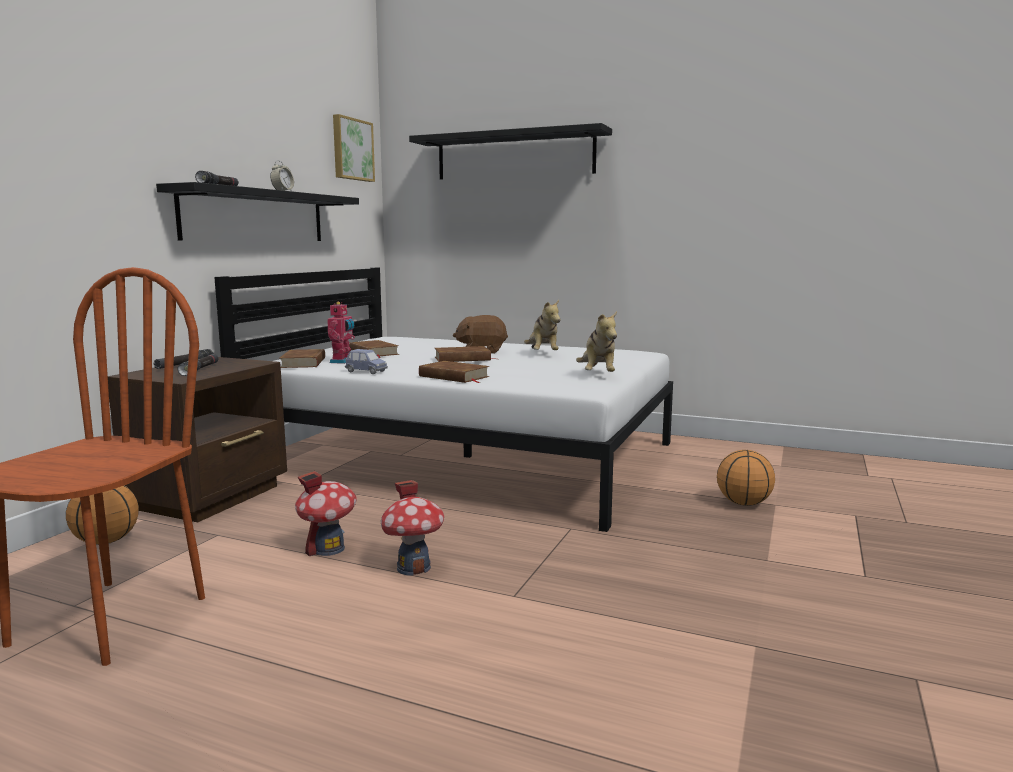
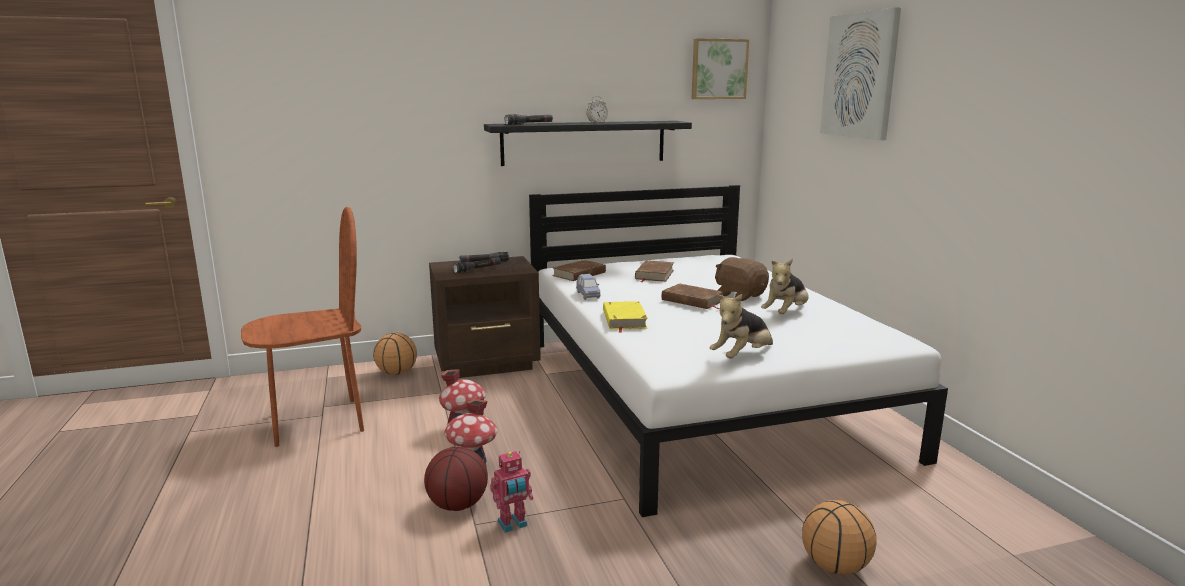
camera: 50 degrees right, 5 degrees up
toy robot [327,302,355,364] -> toy robot moved to [490,451,533,533]
black shelf [409,123,612,179] -> picture [820,7,901,140]
brown book [419,361,489,383] -> yellow book [603,301,648,333]
none -> basketball [424,446,488,511]

